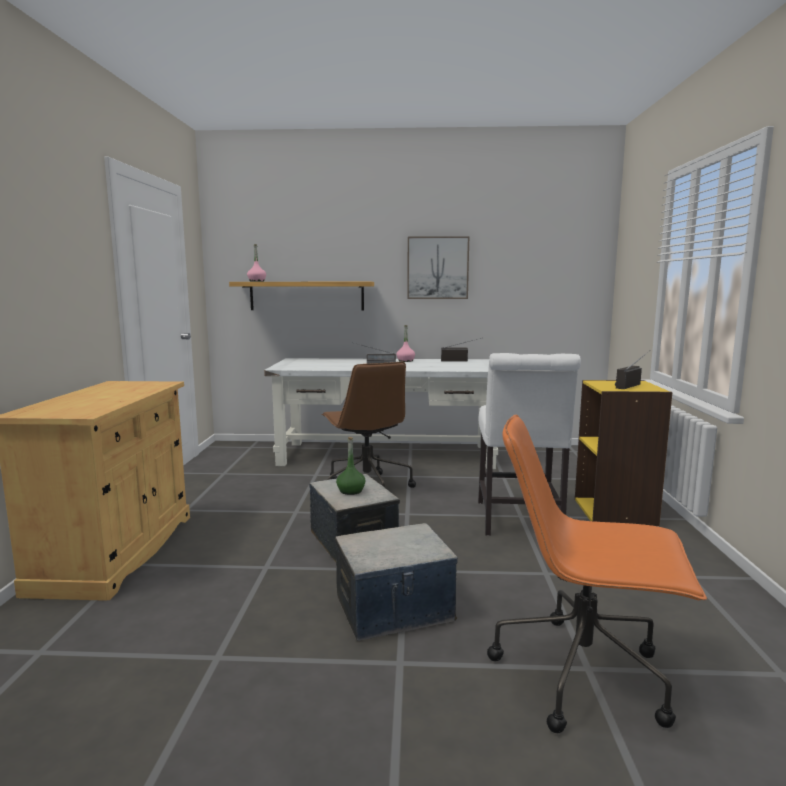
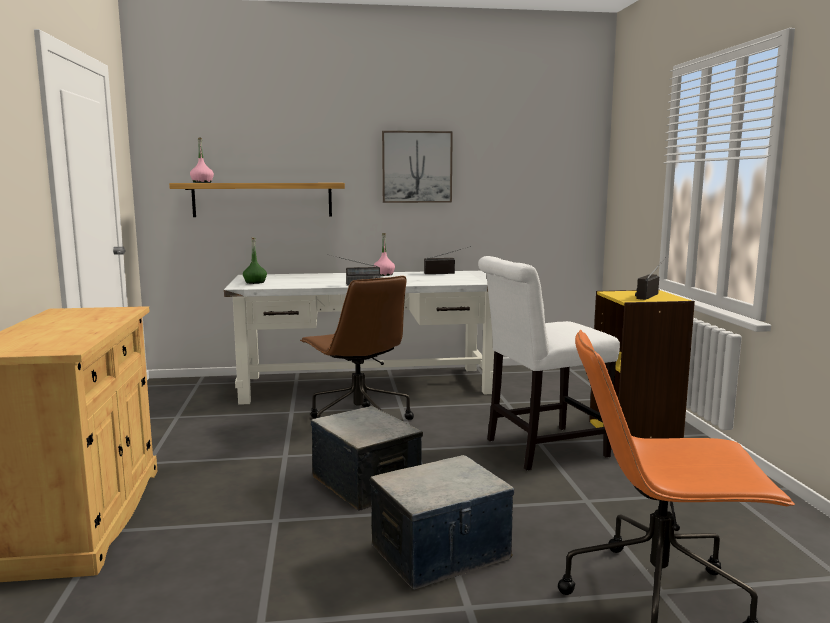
camera: 10 degrees left, 0 degrees up
green bottle [336,437,366,495] -> green bottle moved to [243,237,267,284]
white chair [478,353,581,536] -> white chair turned 75 degrees clockwise [478,256,620,471]

